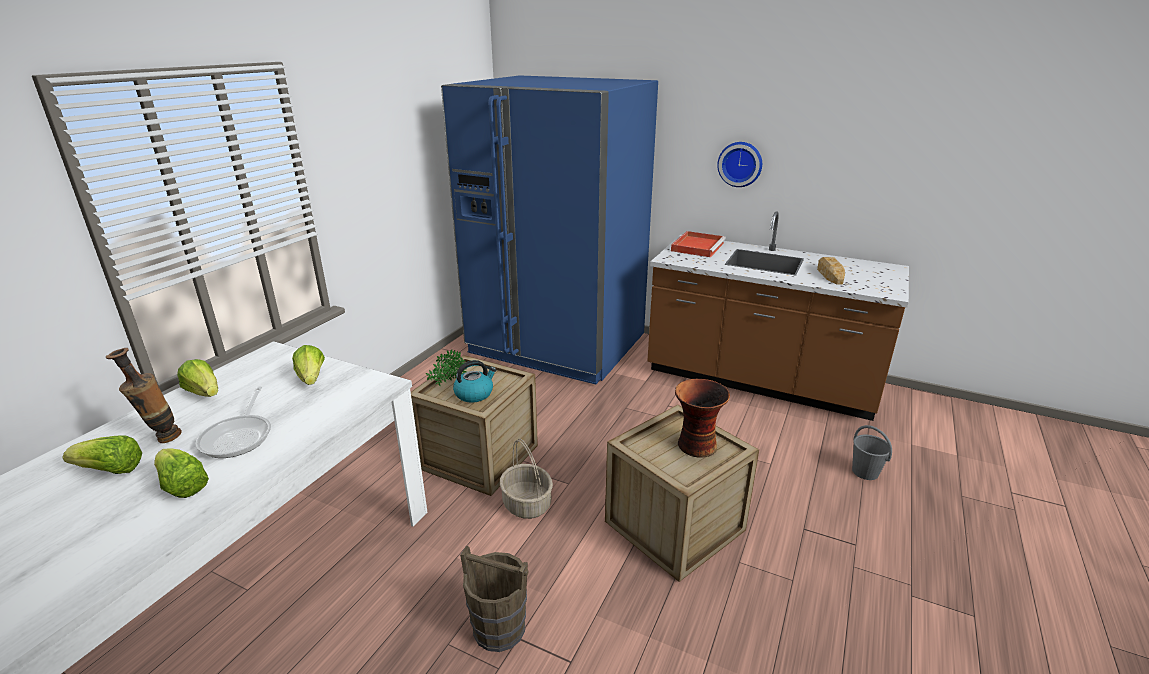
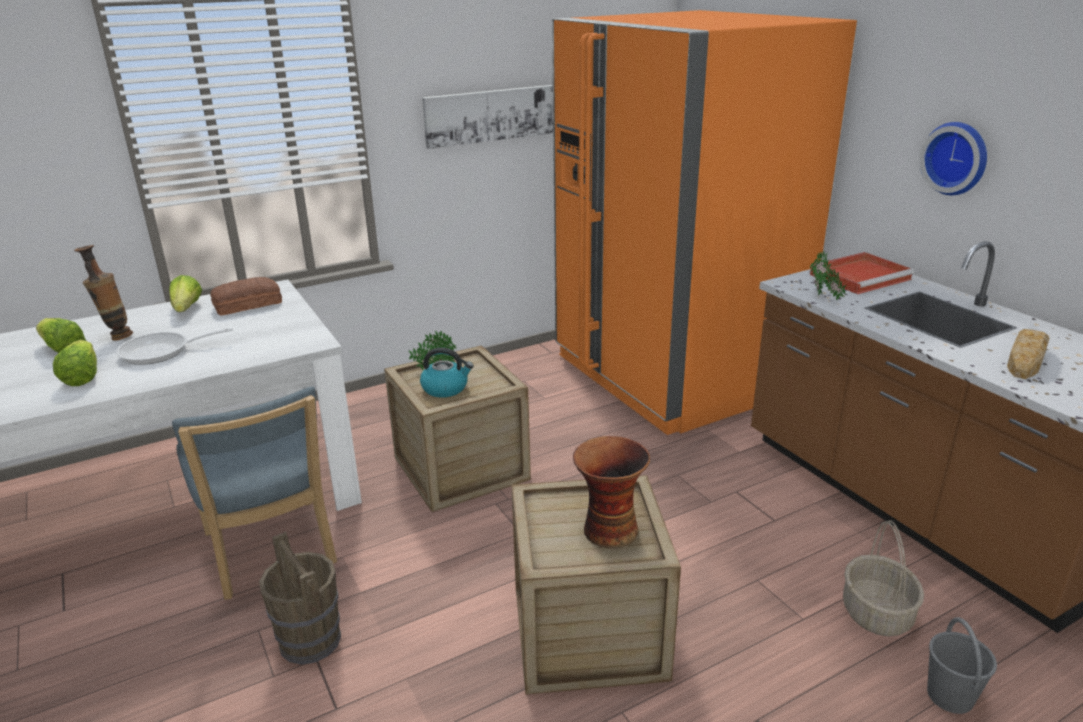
camera: 35 degrees right, 0 degrees up
frying pan [196,386,271,458] -> frying pan turned 45 degrees clockwise [116,328,233,365]
lettuce [292,345,325,385] -> none
blue fridge [441,75,658,384] -> orange fridge [552,10,857,435]
basket [500,439,553,519] -> basket moved to [843,520,924,637]
none -> blue chair [172,387,337,600]
none -> bread [210,277,282,316]
none -> picture [422,85,553,149]
none -> potted plant [810,250,846,300]

